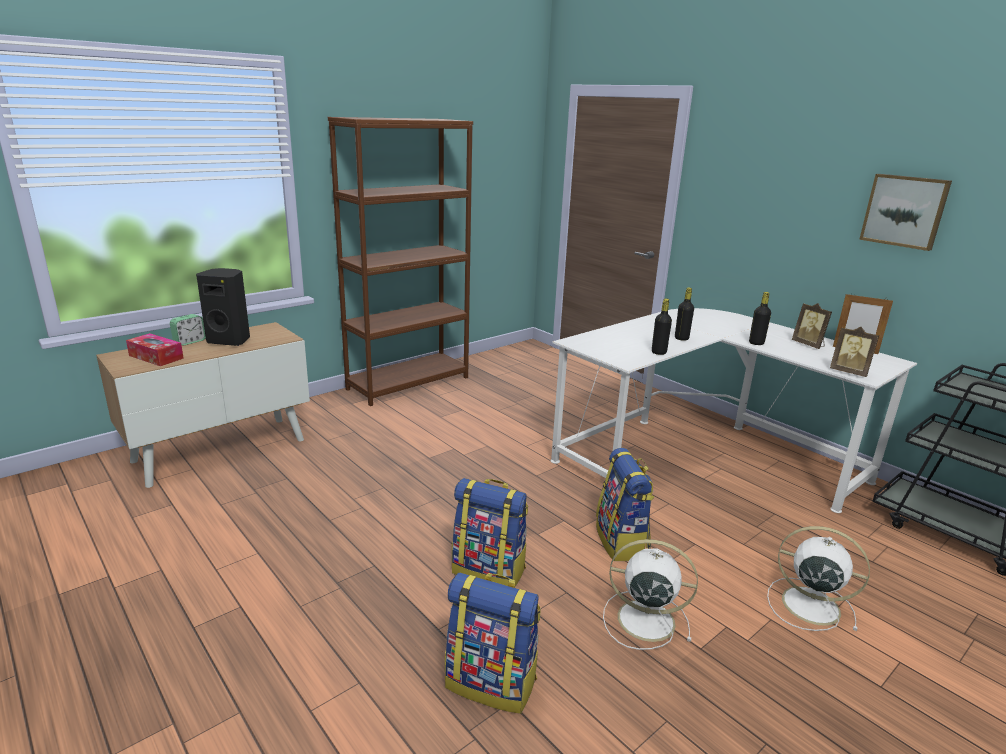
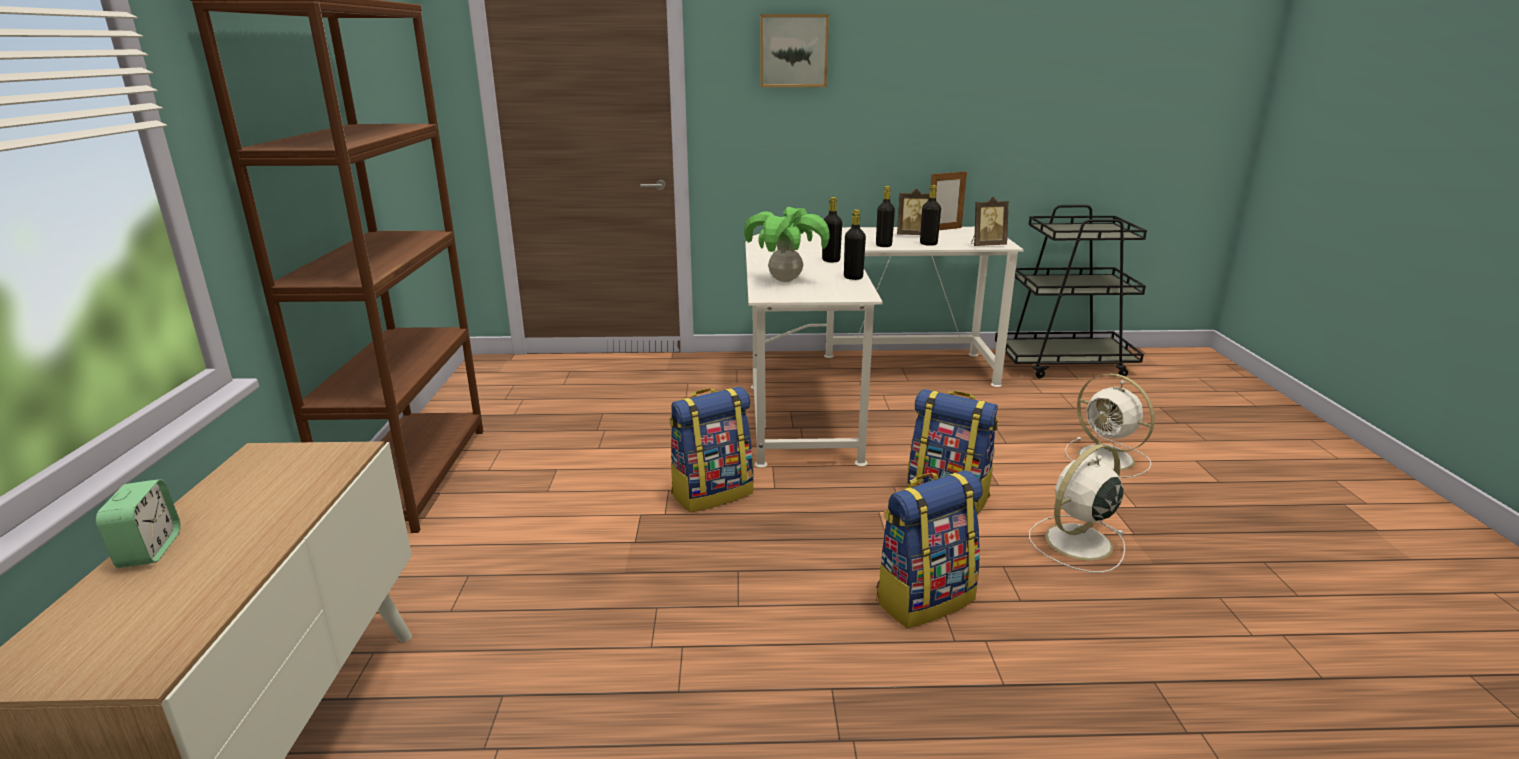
camera: 50 degrees left, 0 degrees up
tissue box [126,333,184,366] -> none
black speaker [196,268,250,346] -> none
backpack [445,572,541,714] -> backpack moved to [669,387,753,512]
white fan [767,526,870,631] -> white fan turned 105 degrees counterclockwise [1065,373,1155,478]
picture [859,174,952,251] -> picture moved to [760,14,829,87]
none -> potted plant [744,207,830,282]
none -> black bottle [920,185,941,246]

